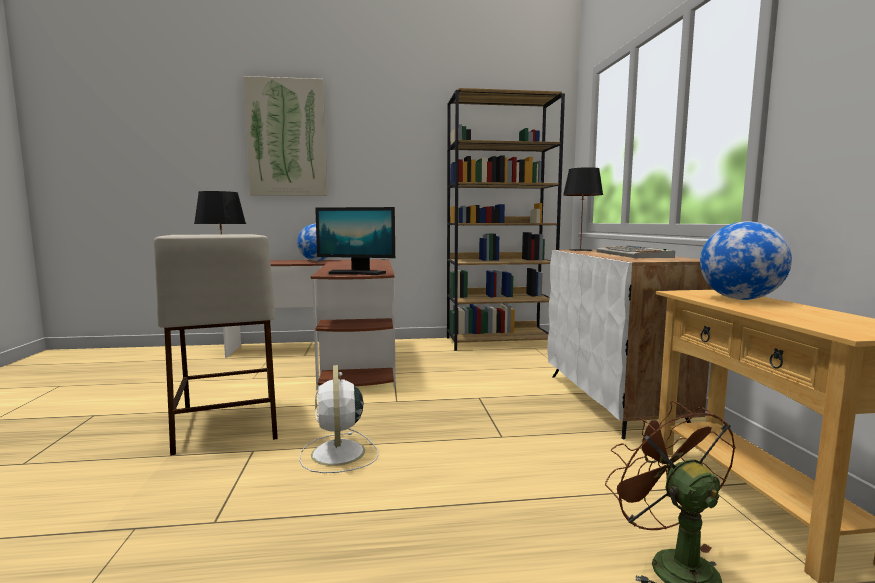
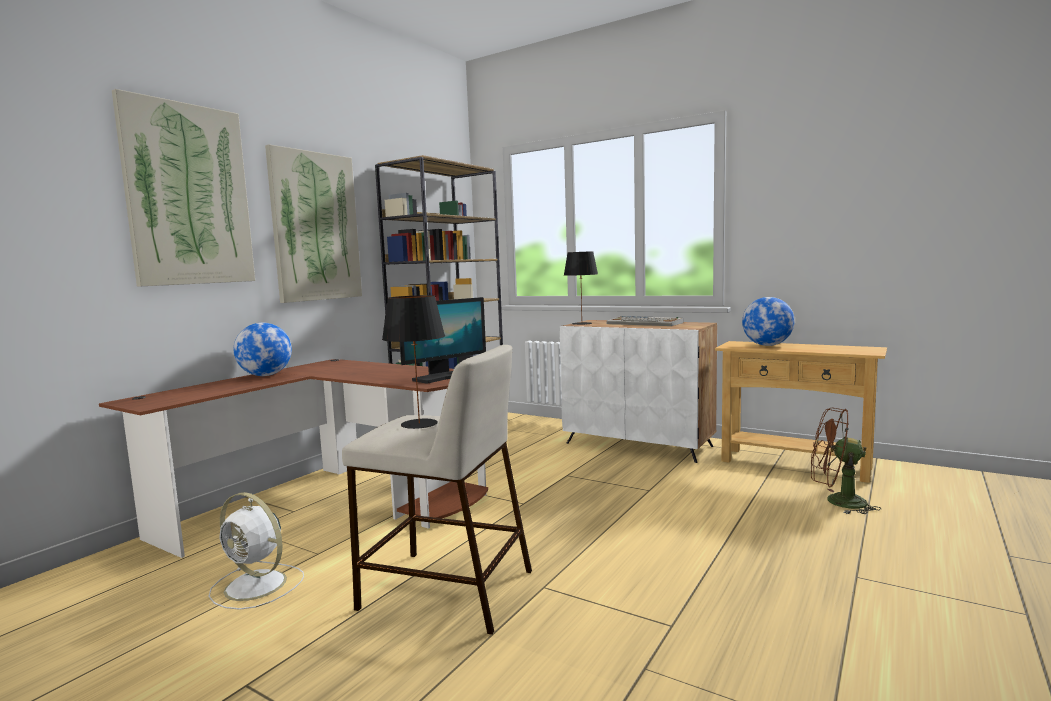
camera: 50 degrees left, 0 degrees up
white fan [299,365,378,473] -> white fan moved to [209,492,304,610]
none -> picture [265,144,362,303]

